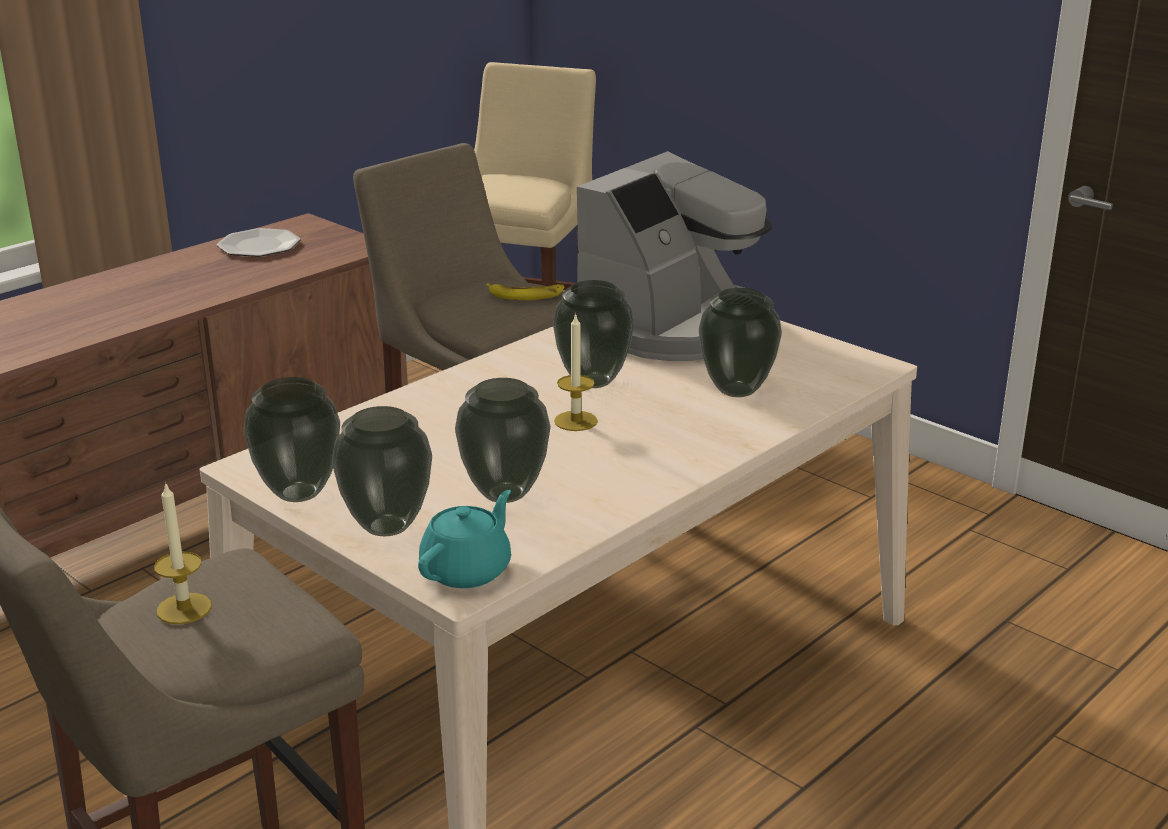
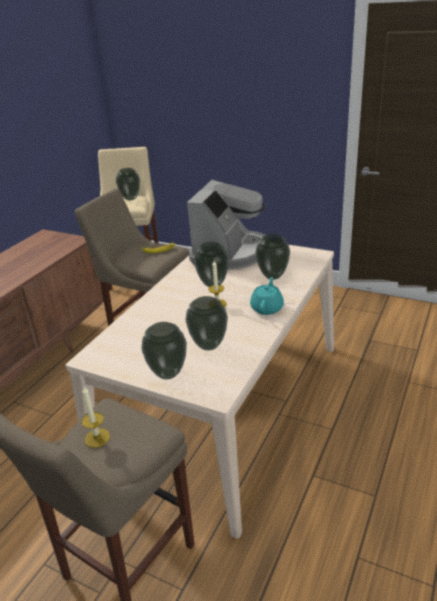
camera: 15 degrees left, 5 degrees up
plate [217,228,301,257] -> none
vase [243,377,340,502] -> vase moved to [116,168,140,201]
turquoise teapot [418,490,511,588] -> turquoise teapot moved to [250,277,284,315]

